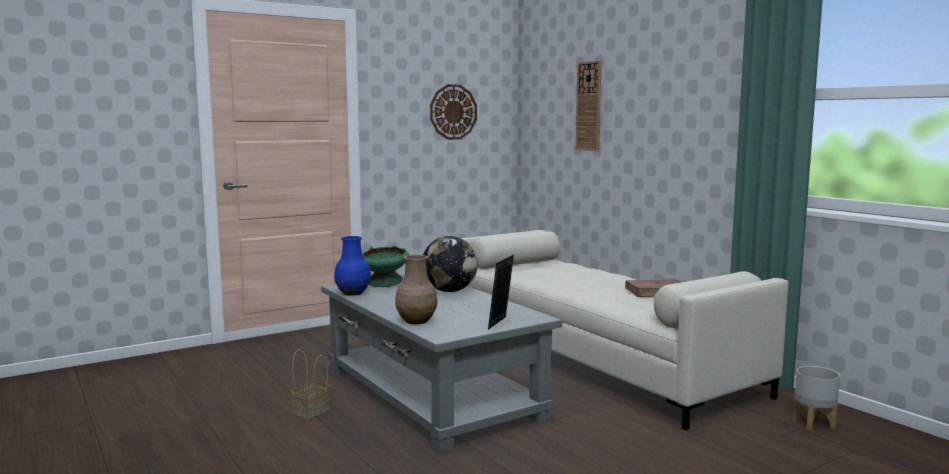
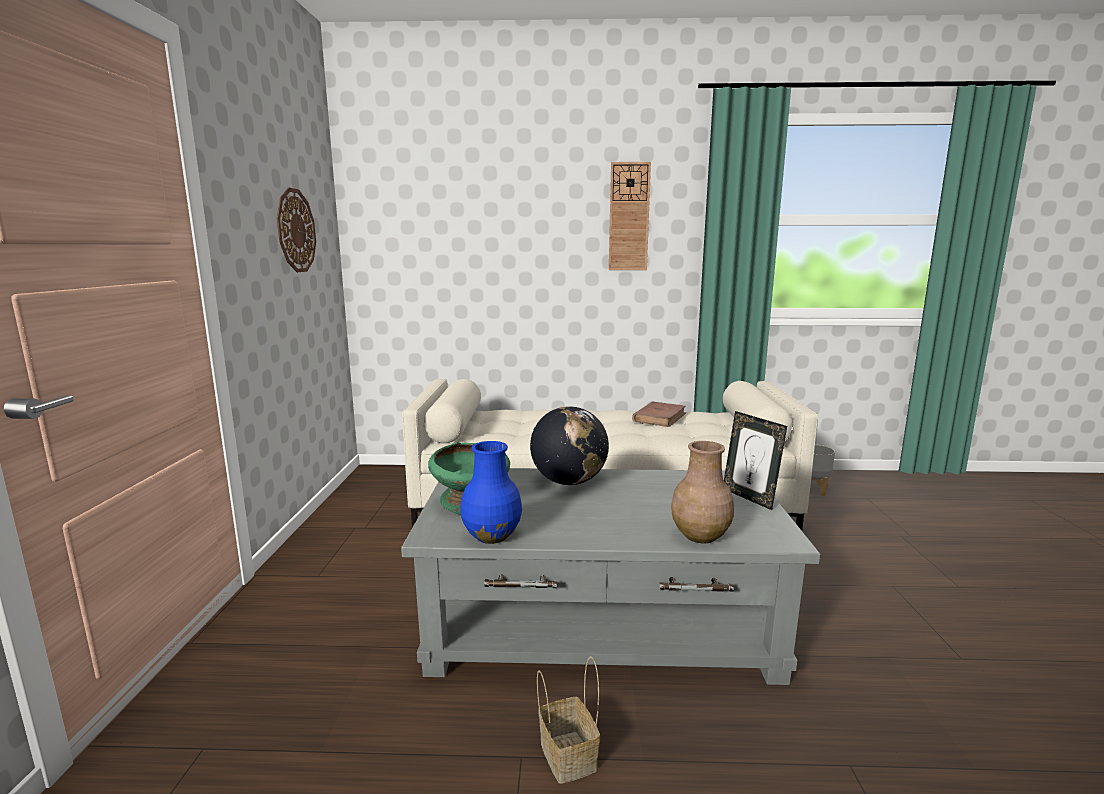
camera: 55 degrees left, 5 degrees up
wall clock [575,60,602,151] -> wall clock moved to [609,162,651,270]

